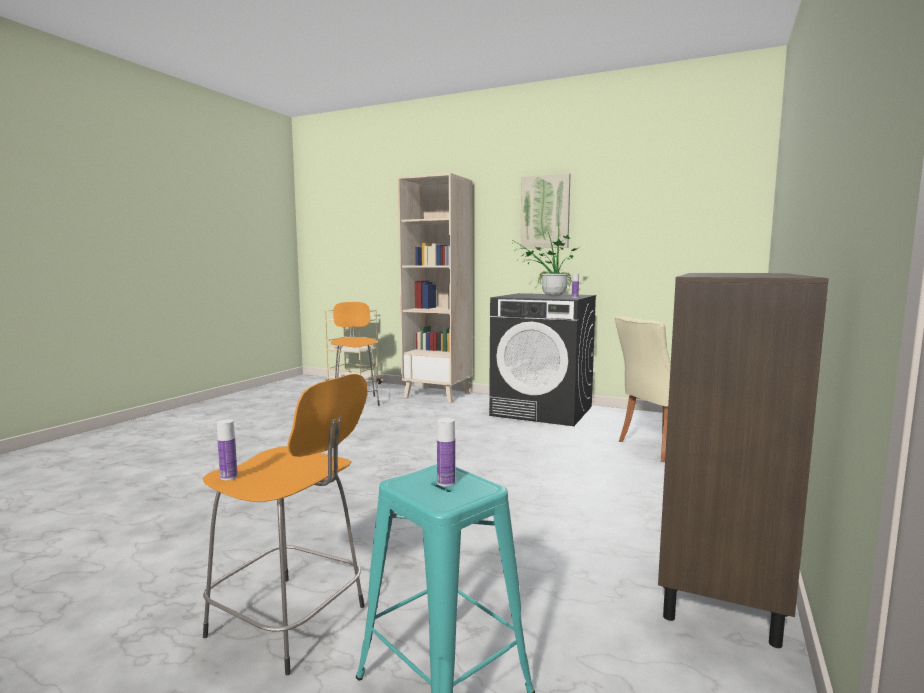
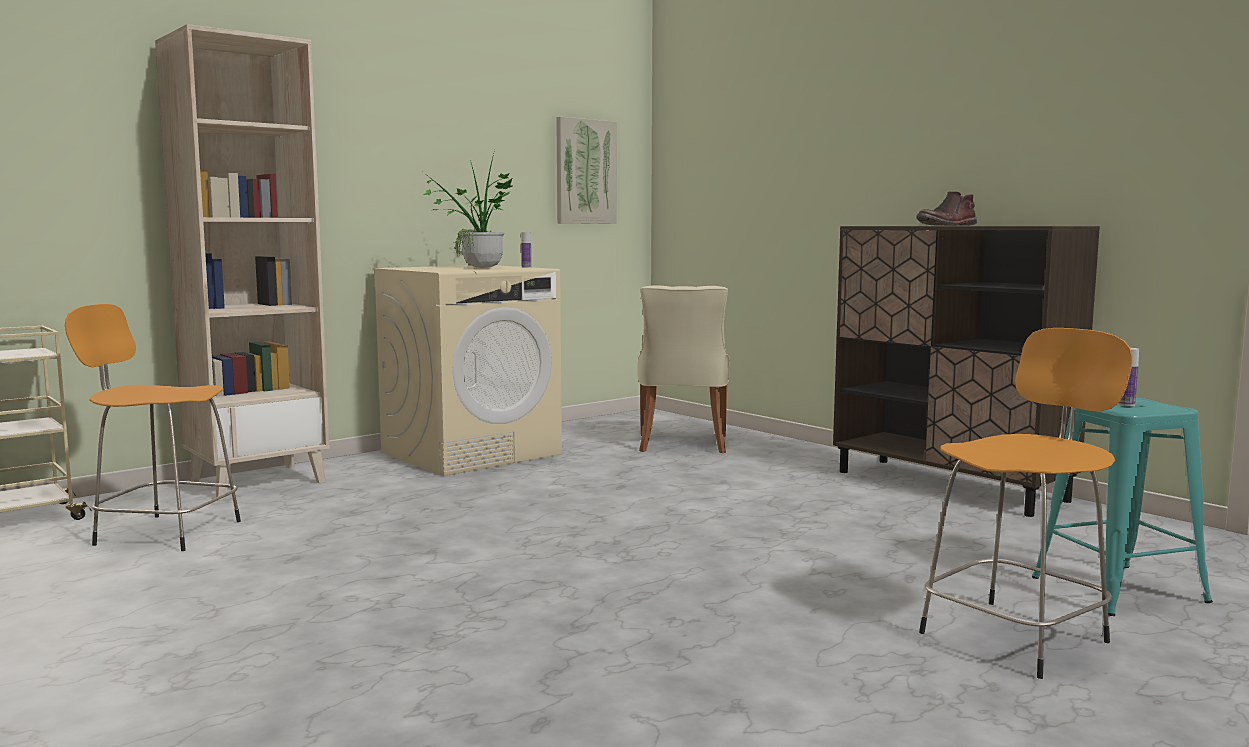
camera: 65 degrees left, 0 degrees up
bottle [217,419,238,480] -> none
black washing machine [489,293,596,426] -> beige washing machine [373,265,562,476]
picture [520,173,571,248] -> picture moved to [556,116,617,224]
none -> brown boot [916,191,977,226]

